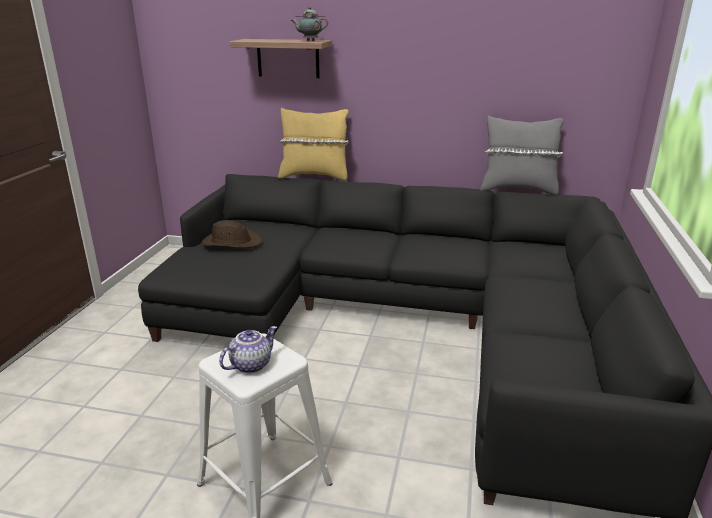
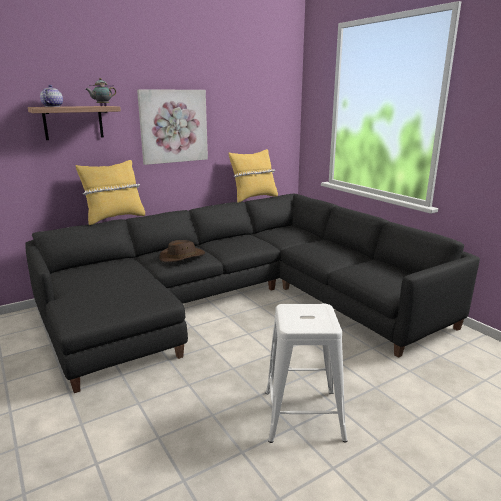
camera: 45 degrees left, 5 degrees down
brown hat [201,220,262,248] -> brown hat moved to [159,240,205,262]
teapot [219,326,277,373] -> teapot moved to [40,85,63,107]
grey pillow [480,116,564,196] -> yellow pillow [229,149,278,203]
none -> picture [137,89,208,165]

